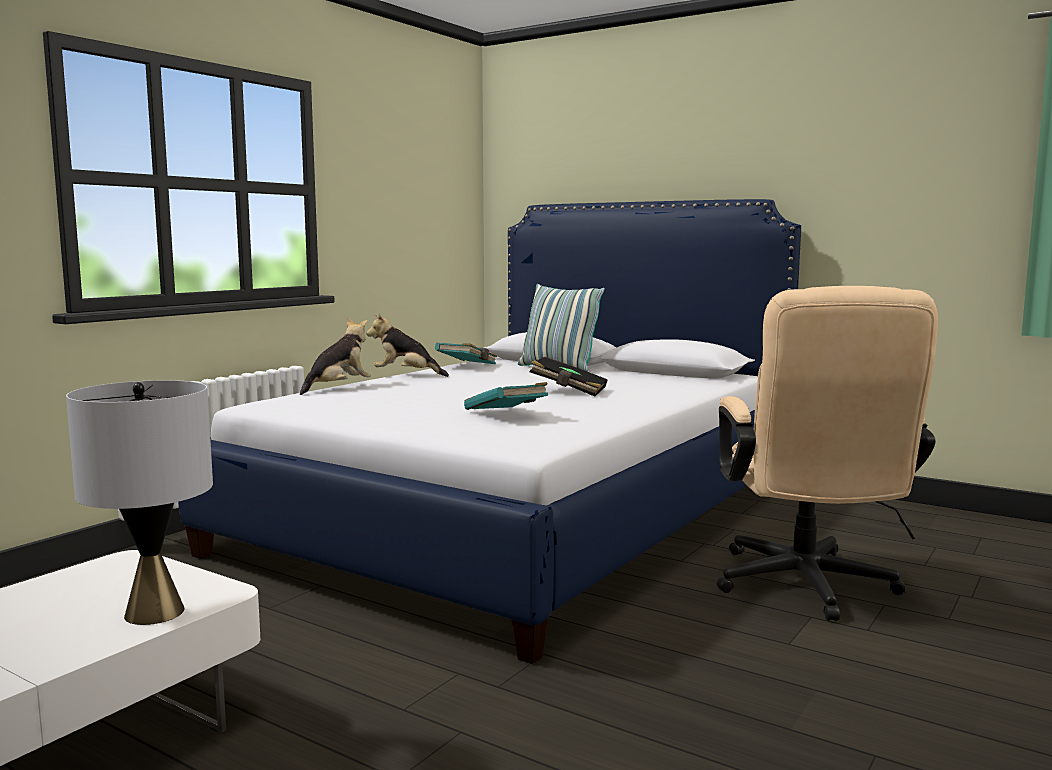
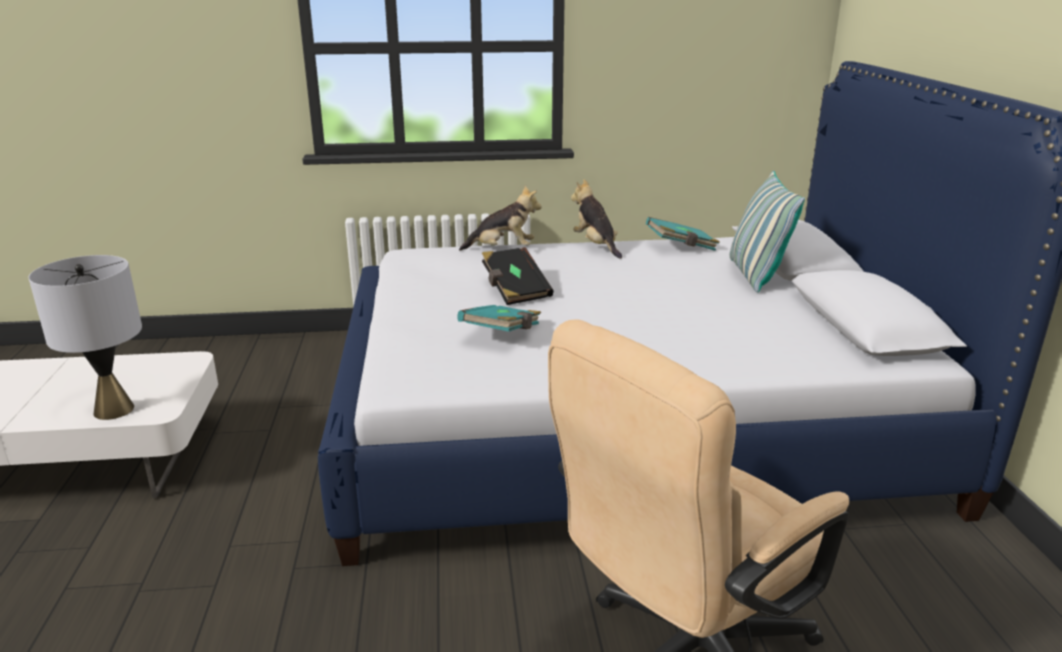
camera: 50 degrees right, 15 degrees up
black book [530,357,608,397] -> black book moved to [482,247,553,305]

